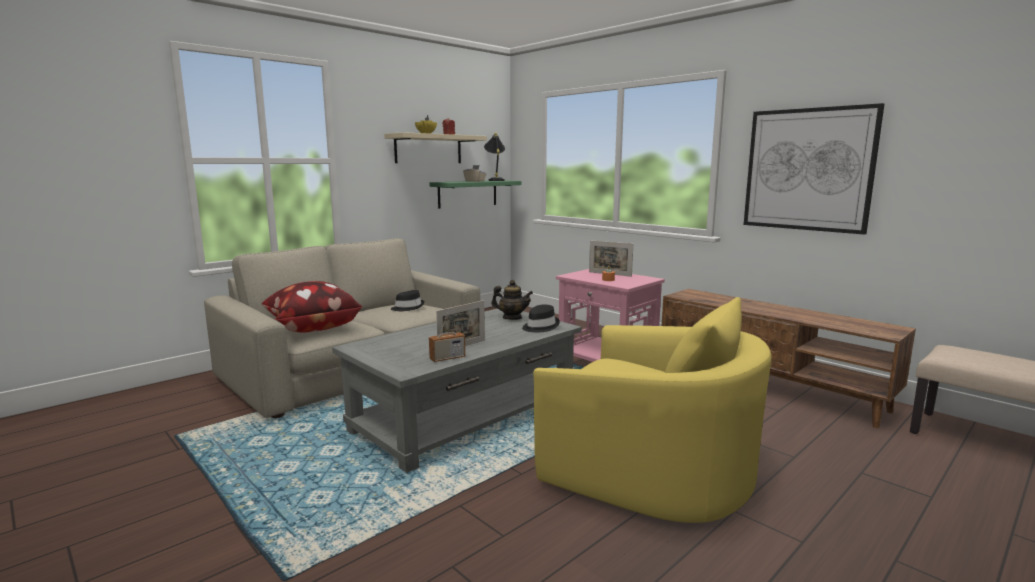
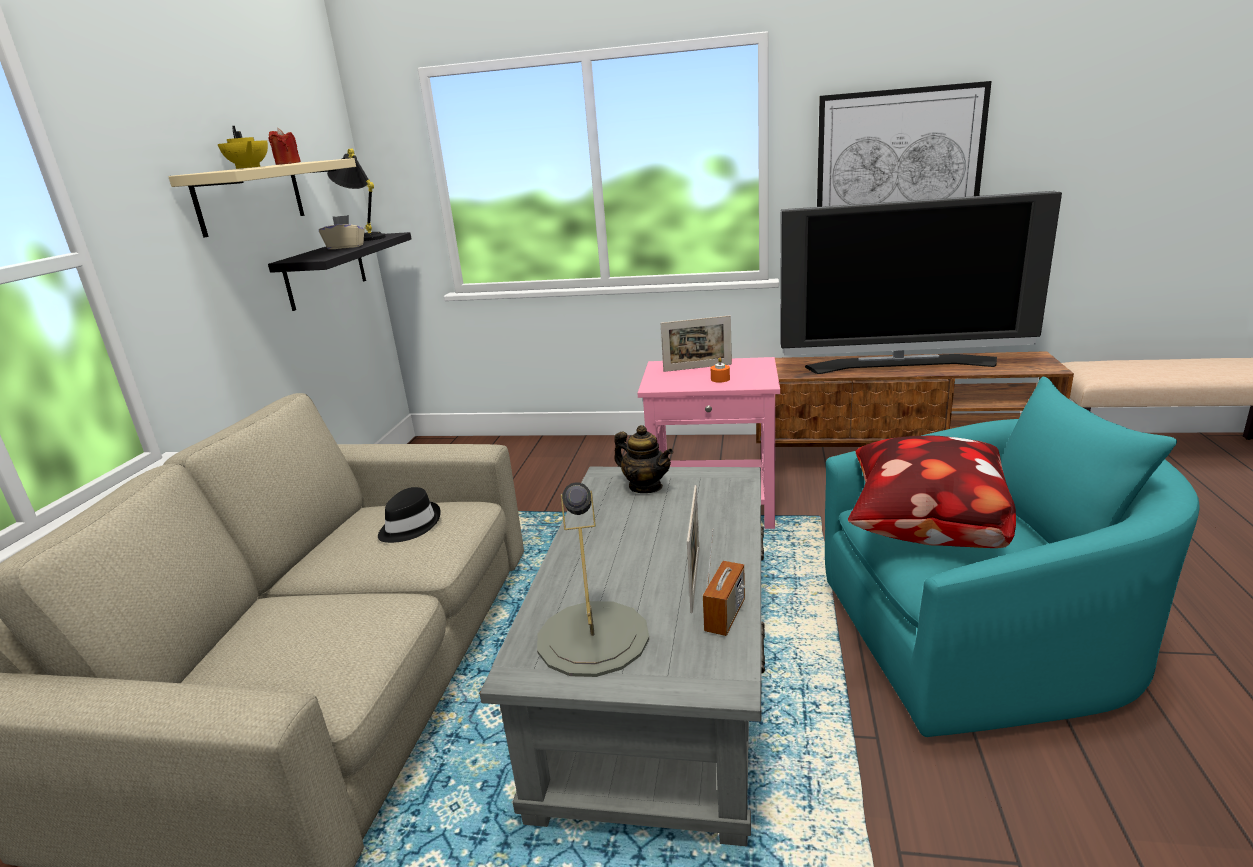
camera: 35 degrees left, 10 degrees up
pillow [262,281,362,333] -> pillow moved to [848,436,1016,548]
green shelf [429,180,522,209] -> black shelf [268,232,411,311]
teapot [491,280,533,320] -> teapot turned 60 degrees clockwise [614,425,673,493]
black hat [522,305,560,332] -> none
yellow armchair [533,297,772,523] -> turquoise armchair [825,377,1200,737]
none -> grey table lamp [537,482,649,677]
none -> television [780,191,1062,374]

